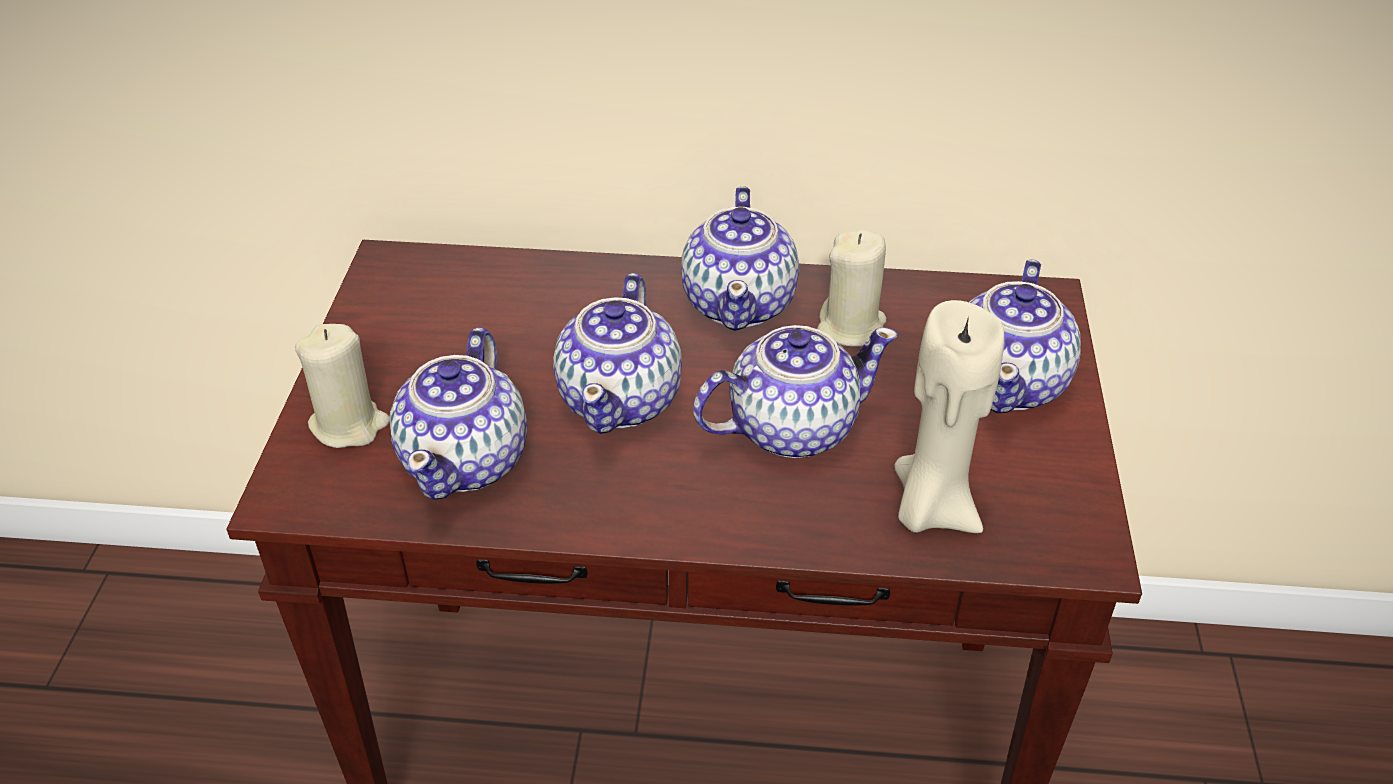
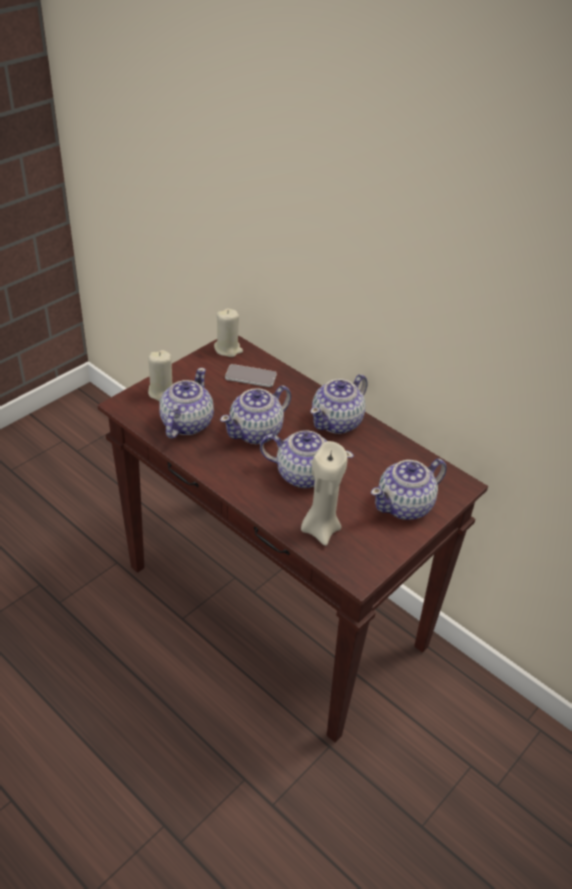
camera: 35 degrees right, 0 degrees up
teapot [389,327,527,500] -> teapot turned 150 degrees clockwise [159,368,214,439]
beige candle [817,230,886,347] -> beige candle moved to [214,308,243,357]
none -> phone [225,364,277,387]

